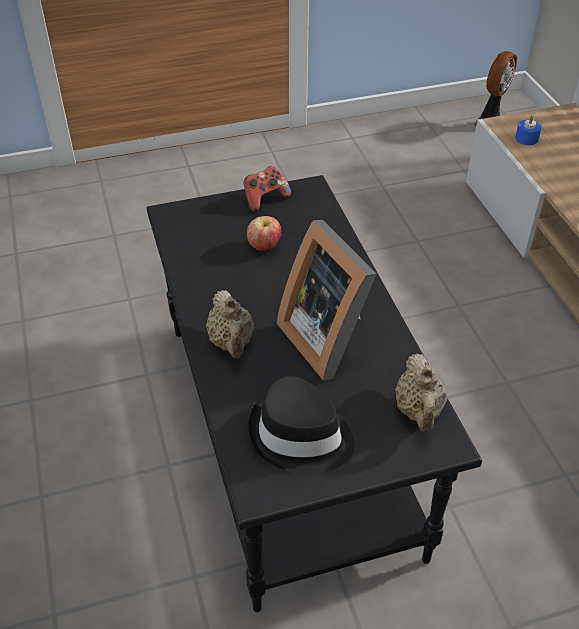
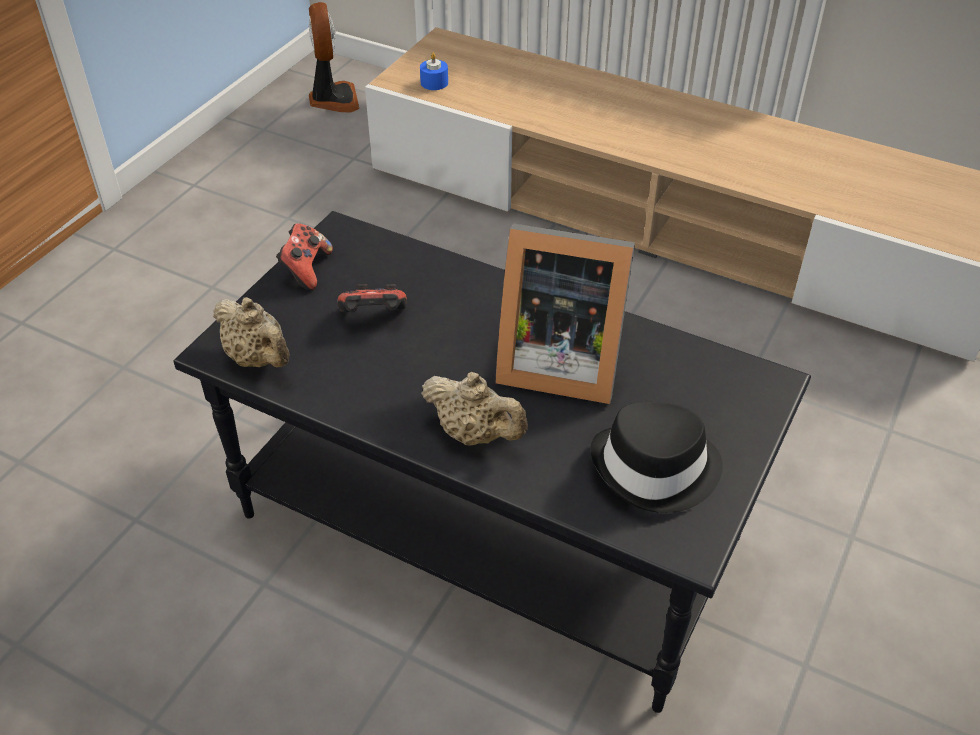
camera: 45 degrees left, 0 degrees up
apple [247,216,282,251] -> game controller [337,284,407,313]
beige teapot [395,353,447,432] -> beige teapot moved to [213,297,289,368]

